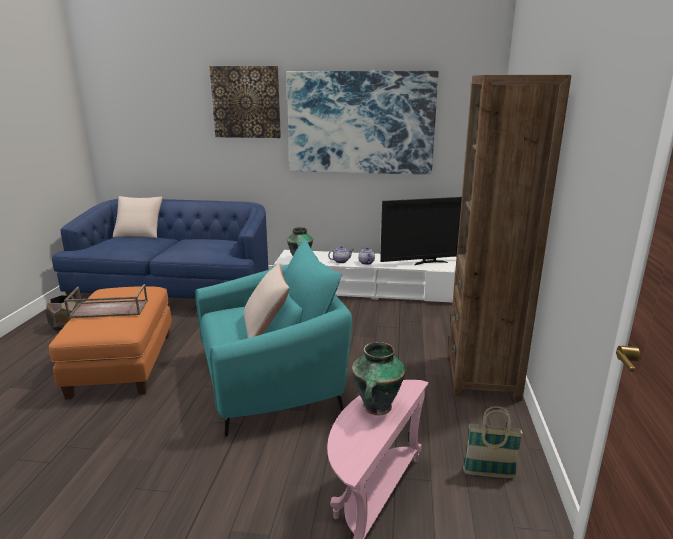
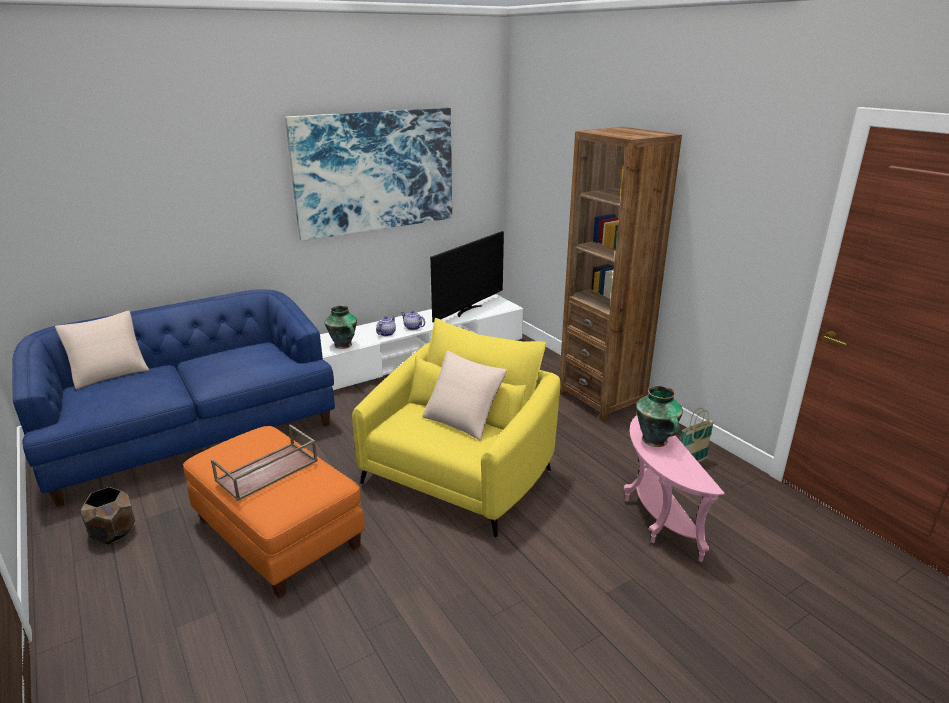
camera: 40 degrees left, 5 degrees up
turquoise armchair [195,239,352,437] -> yellow armchair [352,318,561,538]
picture [210,66,281,138] -> none

